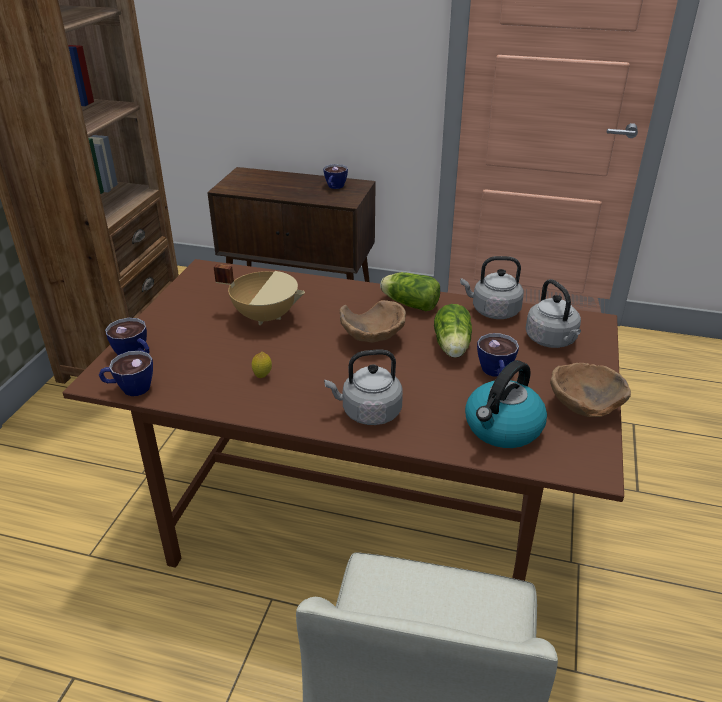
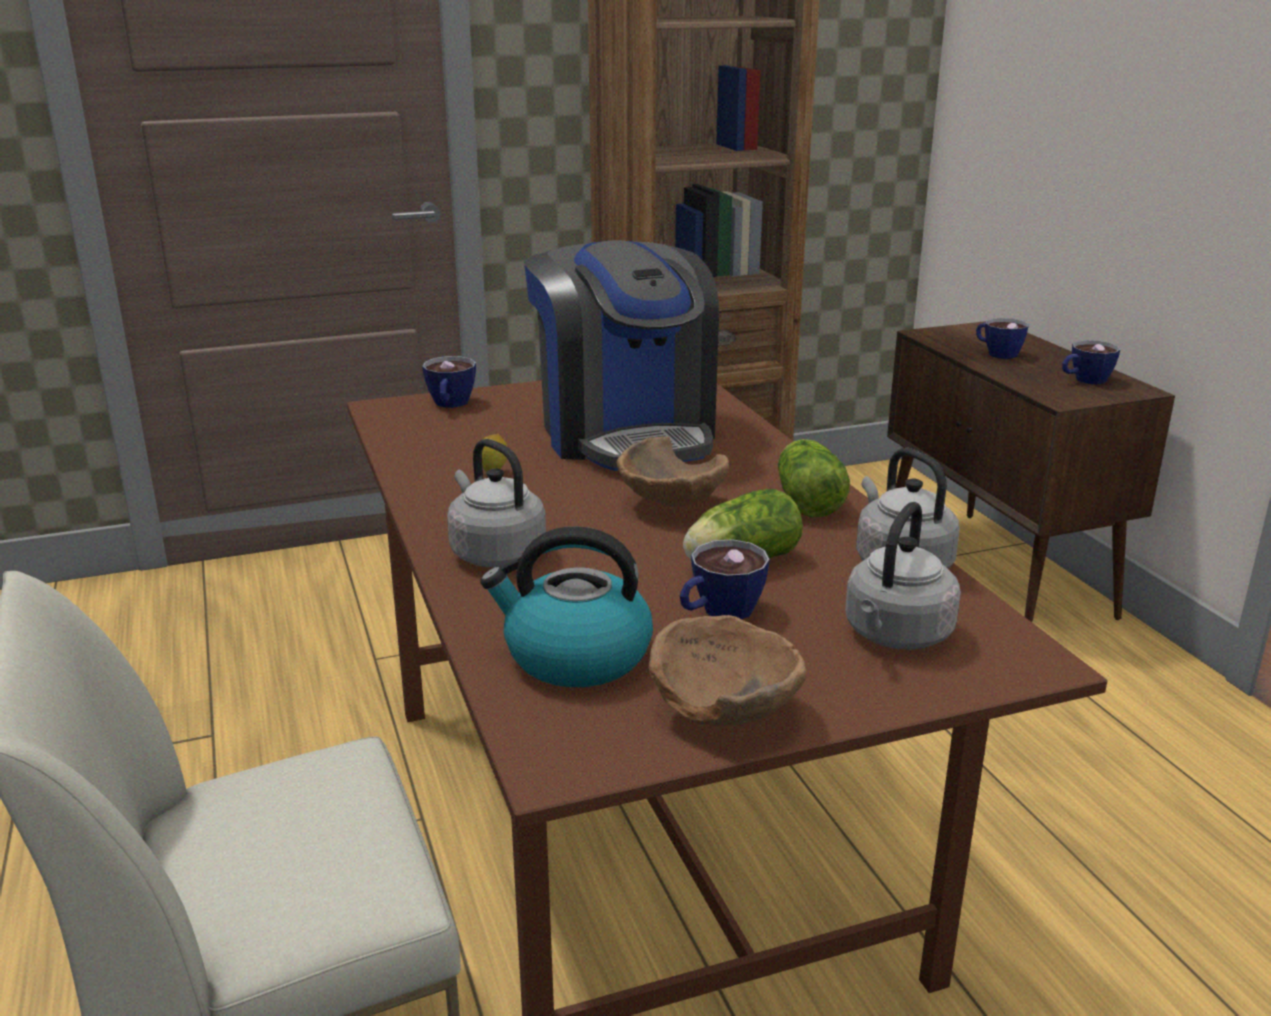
camera: 55 degrees right, 10 degrees down
cup [99,351,153,396] -> cup moved to [976,318,1029,359]
beige cooking pot [214,264,305,325] -> coffee machine [524,240,719,471]

